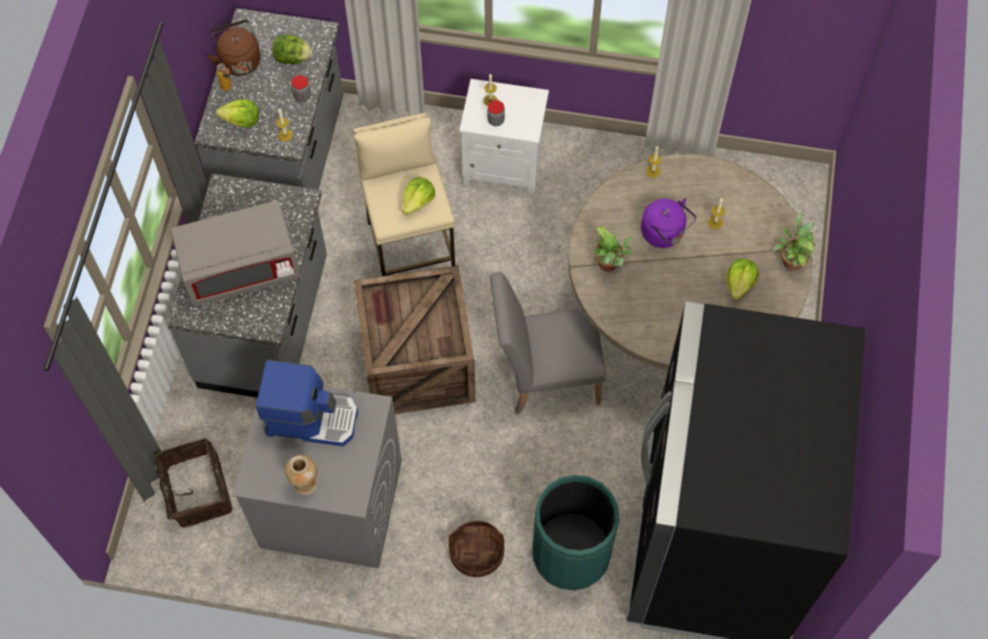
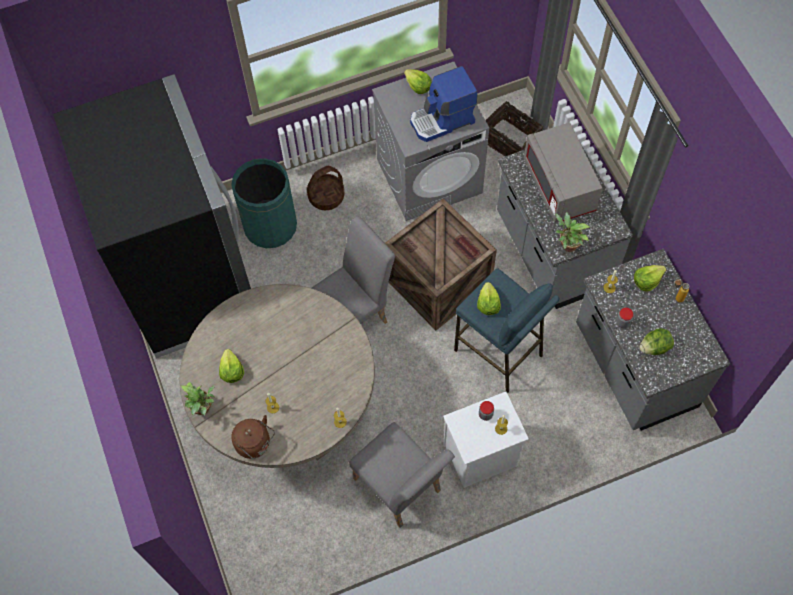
camera: 150 degrees right, 0 degrees up
grey microwave [171,200,300,306] -> grey microwave turned 60 degrees counterclockwise [524,123,602,223]
brown kettle [208,20,261,76] -> brown kettle moved to [231,415,275,459]
vase [285,455,317,495] -> lettuce [404,69,432,94]
beige stool [353,113,455,276] -> blue stool [454,268,560,393]
potted plant [593,226,633,272] -> potted plant moved to [555,212,591,252]
purple kettle [641,198,696,248] -> none
none -> grey chair [349,422,455,528]

